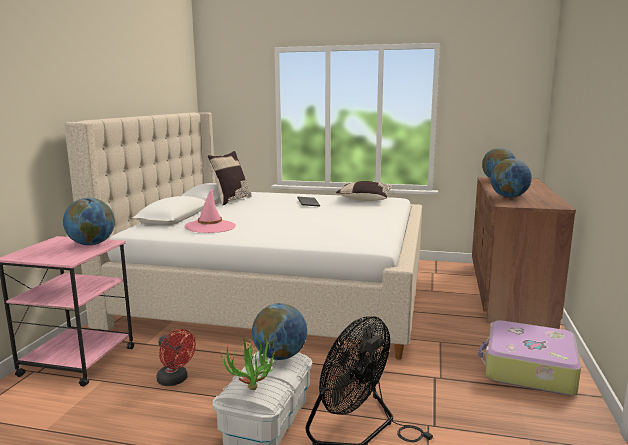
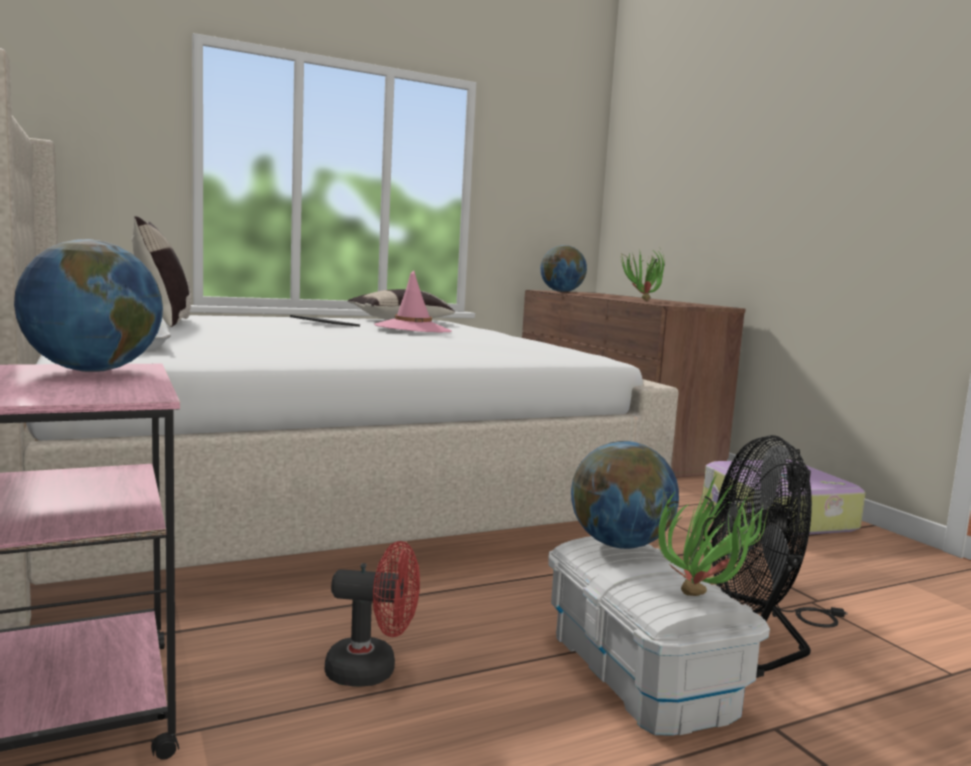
camera: 40 degrees left, 5 degrees down
pink hat [185,188,236,233] -> pink hat moved to [374,271,452,333]
globe [490,159,532,198] -> potted plant [620,249,665,301]

